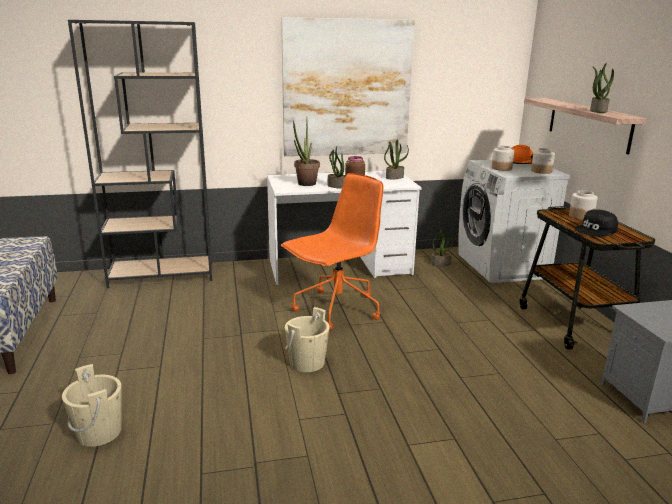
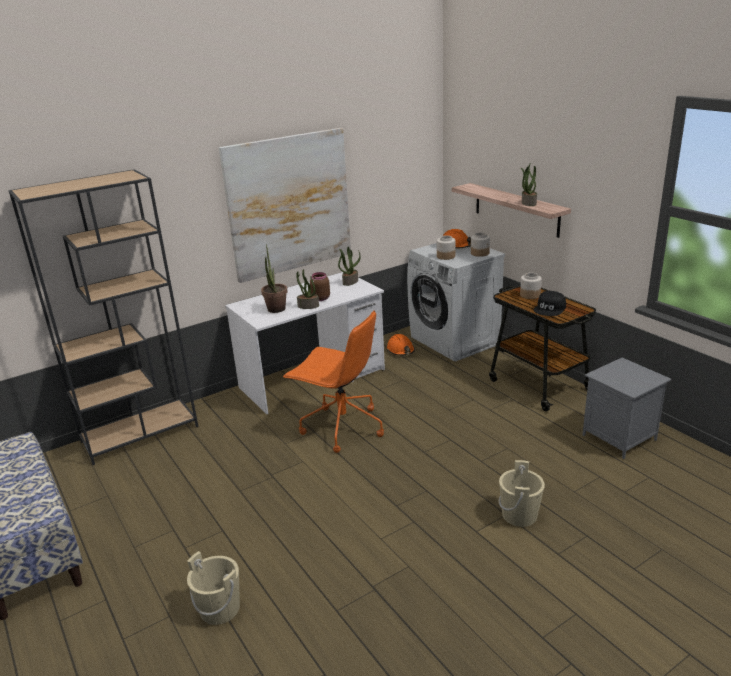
camera: 20 degrees left, 5 degrees up
orange office chair [281,173,384,330] -> orange office chair turned 90 degrees clockwise [283,310,384,453]
beige bucket [285,307,330,372] -> beige bucket moved to [499,460,545,527]
potted plant [431,230,454,266] -> orange hard hat [387,334,415,356]

